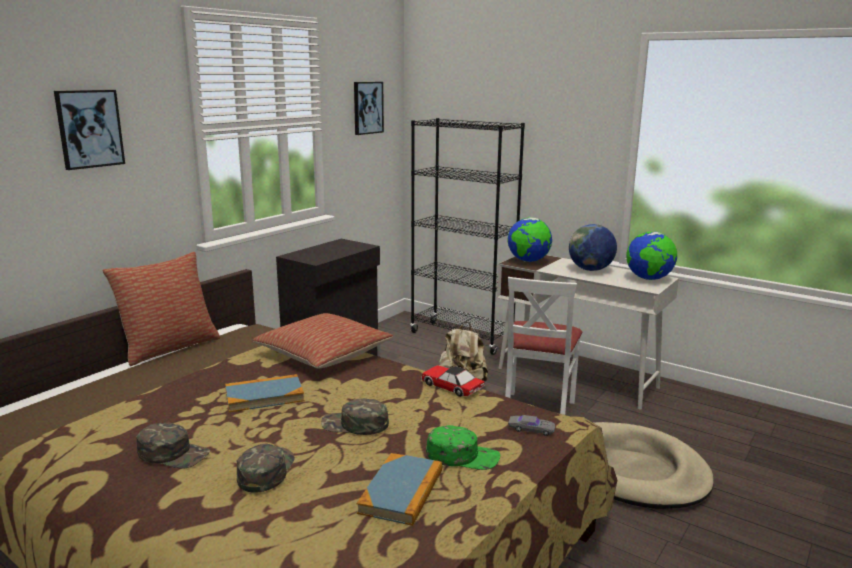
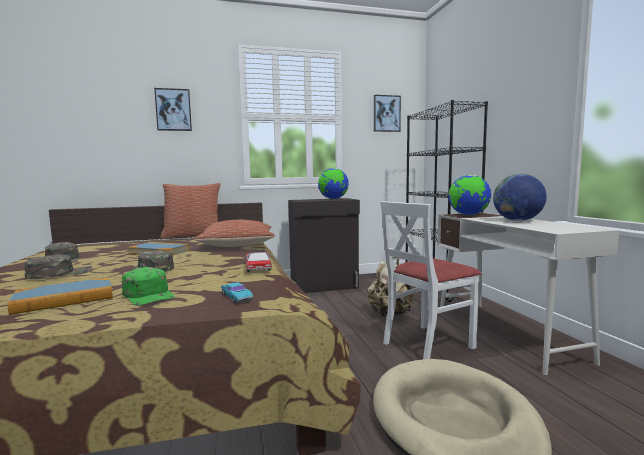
camera: 40 degrees right, 10 degrees down
grey toy car [508,415,555,436] -> turquoise toy car [221,282,253,303]
globe [626,232,677,280] -> globe moved to [318,168,349,199]

